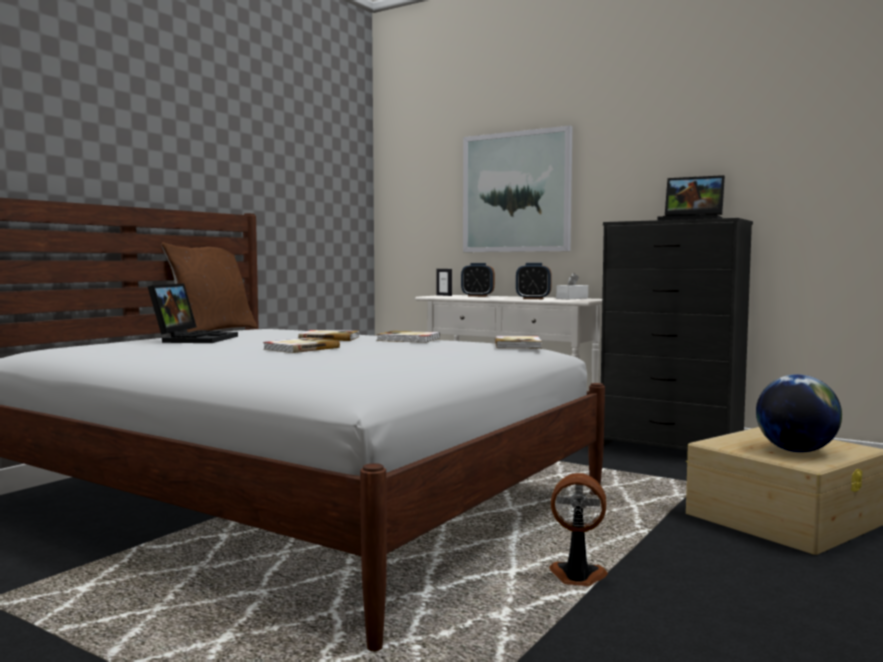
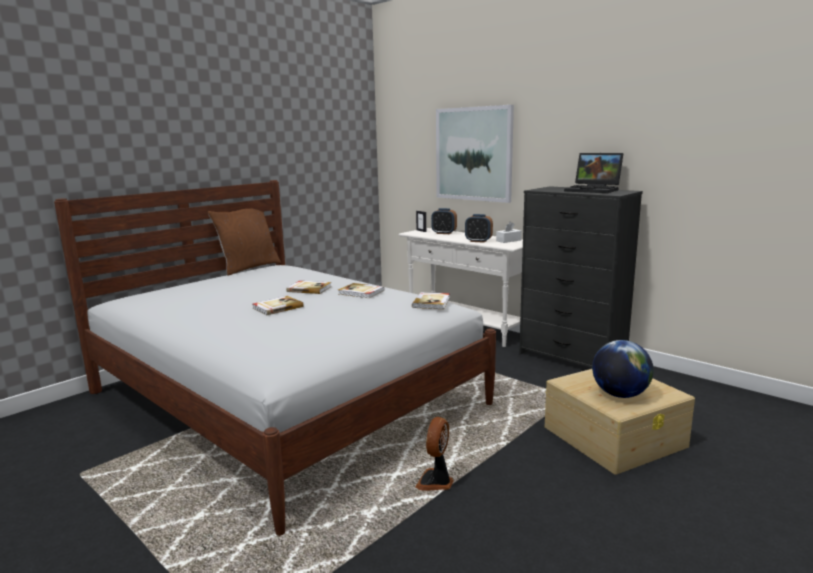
camera: 10 degrees right, 10 degrees up
laptop [148,283,238,343] -> none
fan [549,473,608,586] -> fan turned 90 degrees counterclockwise [415,417,454,491]

